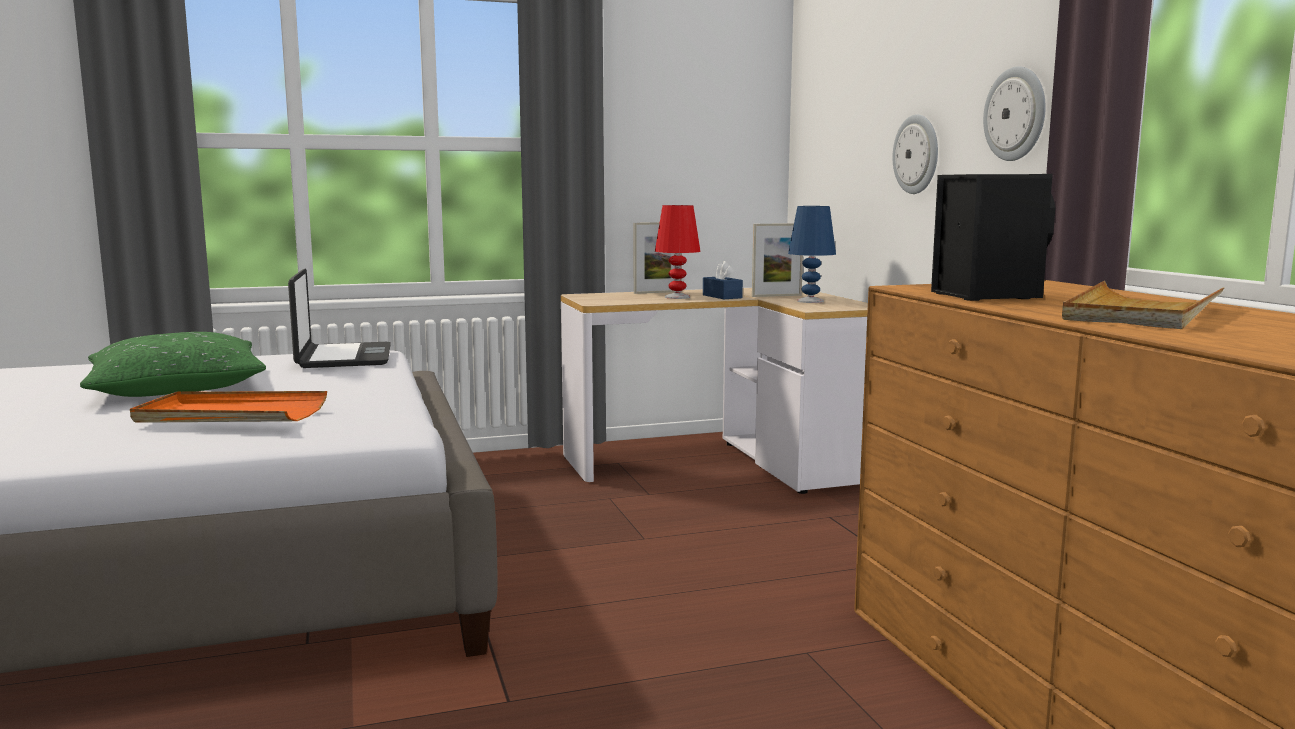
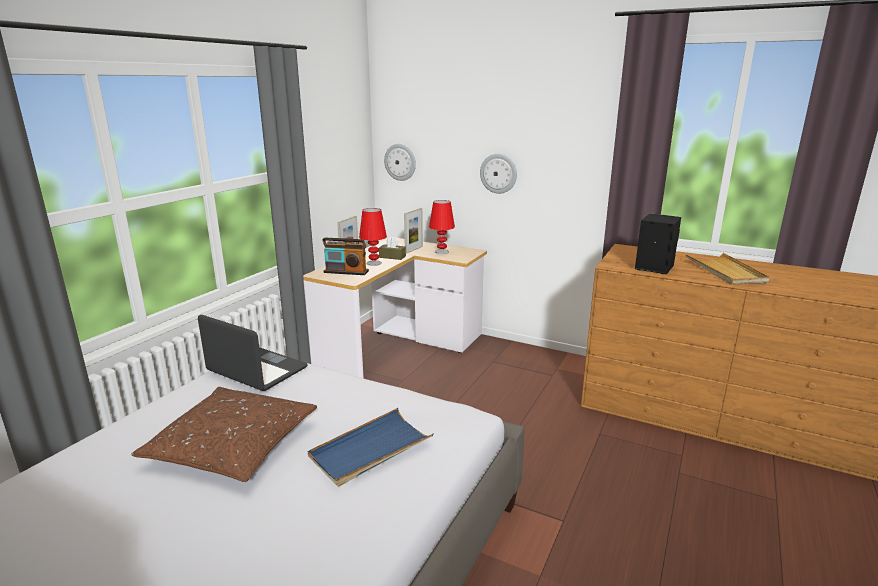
camera: 45 degrees left, 10 degrees up
green pillow [80,332,266,397] -> brown pillow [131,387,317,482]
orange tray [130,391,327,423] -> blue tray [308,408,434,486]
blue tissue box [703,261,743,299] -> brown tissue box [379,237,406,260]
blue table lamp [788,206,836,303] -> red table lamp [429,200,455,254]
wall clock [983,66,1046,161] -> wall clock moved to [384,144,416,181]
none -> radio [323,238,369,275]

